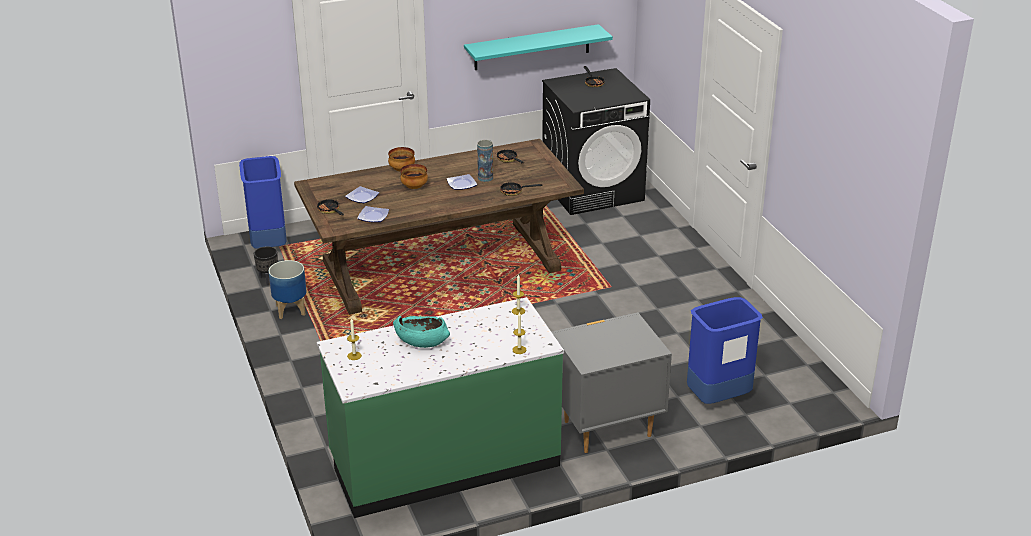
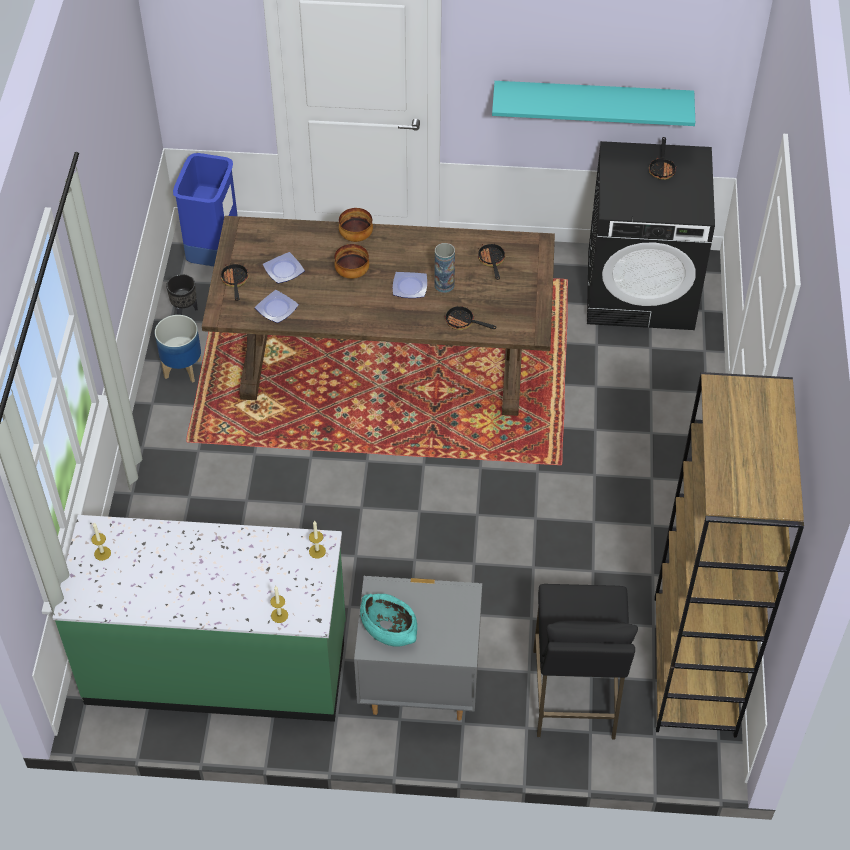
camera: 25 degrees right, 20 degrees up
turquoise bowl [393,316,450,348] -> turquoise bowl moved to [360,594,417,647]
blue trash can [687,297,763,404] -> black stool [533,584,638,739]
none -> brown bookcase [654,372,804,738]

